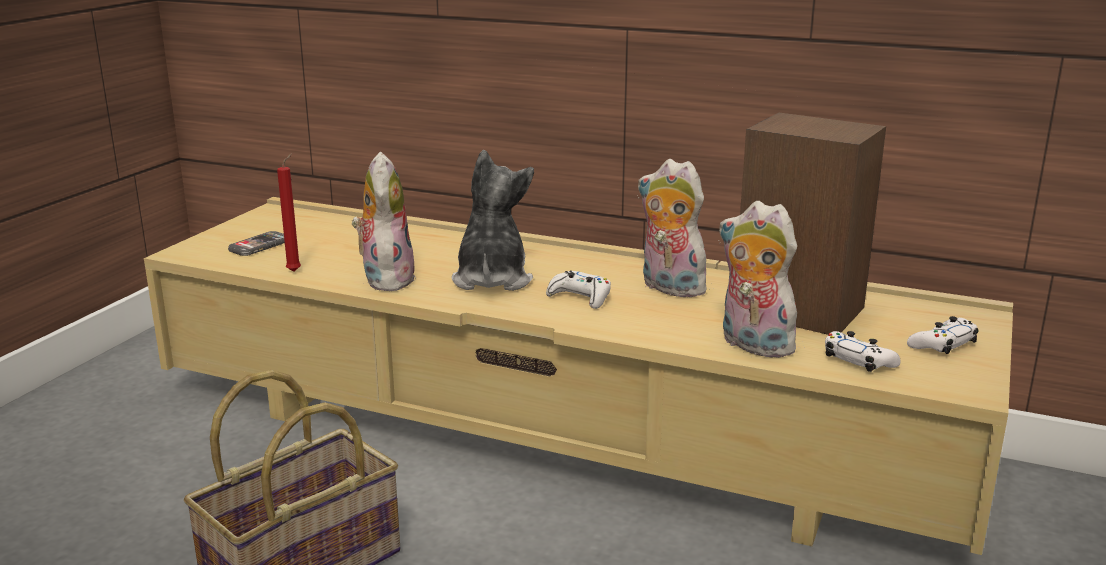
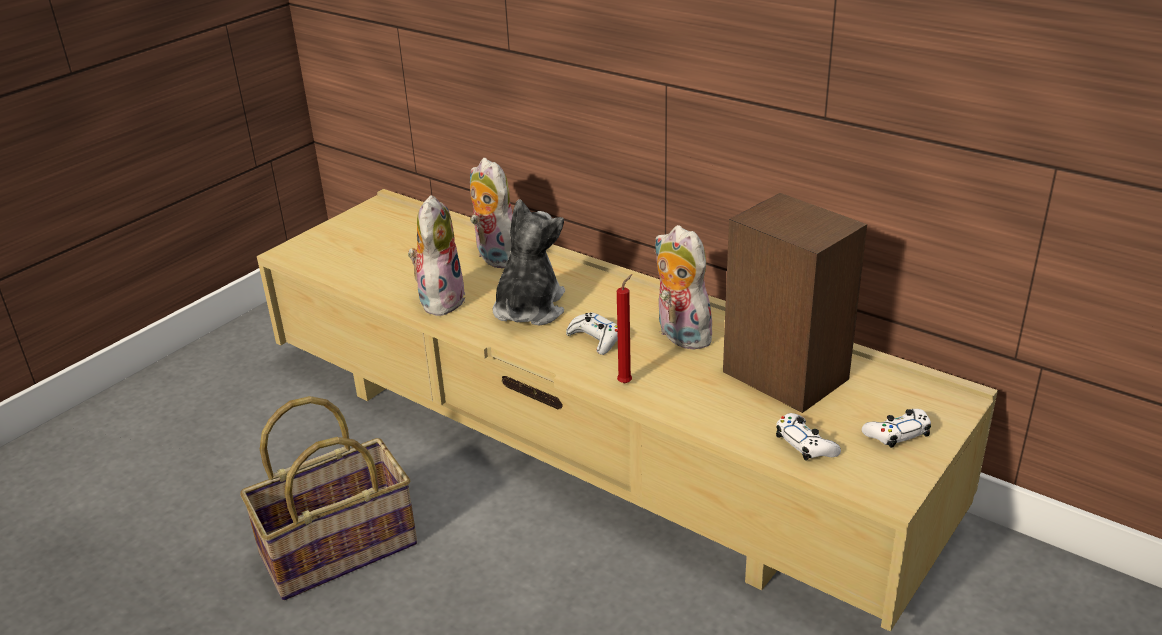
camera: 15 degrees right, 10 degrees up
phone [228,231,285,256] -> none
red candle [277,153,301,272] -> red candle moved to [617,274,632,384]
plush toy [718,201,805,358] -> plush toy moved to [470,158,513,268]

